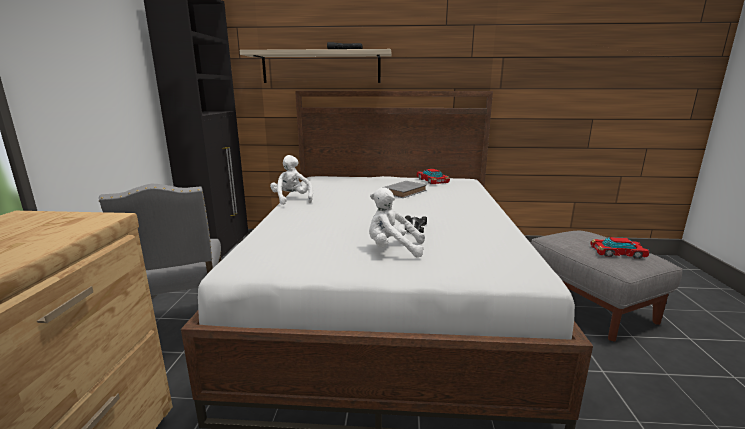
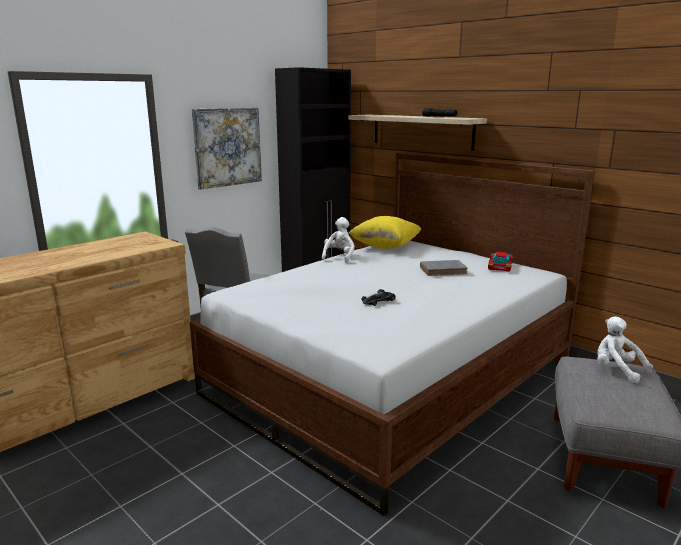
camera: 40 degrees right, 0 degrees up
white plush toy [369,187,425,257] -> white plush toy moved to [597,316,653,383]
toy car [590,237,650,259] -> none
none -> picture [192,108,262,190]
none -> yellow pillow [349,216,421,249]

